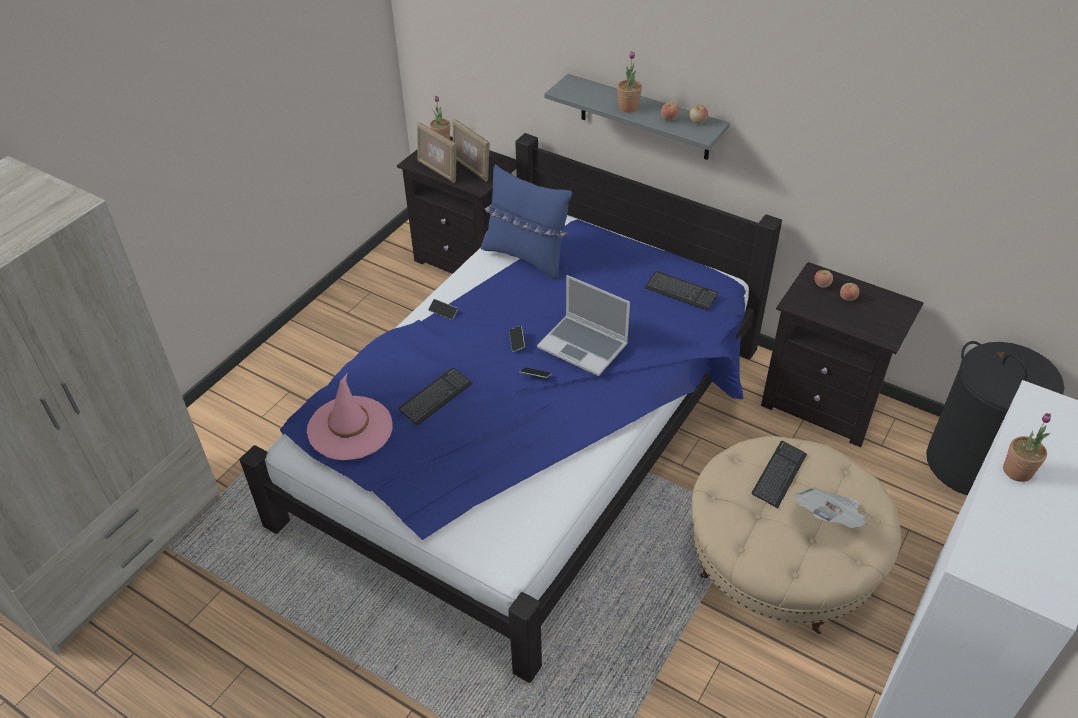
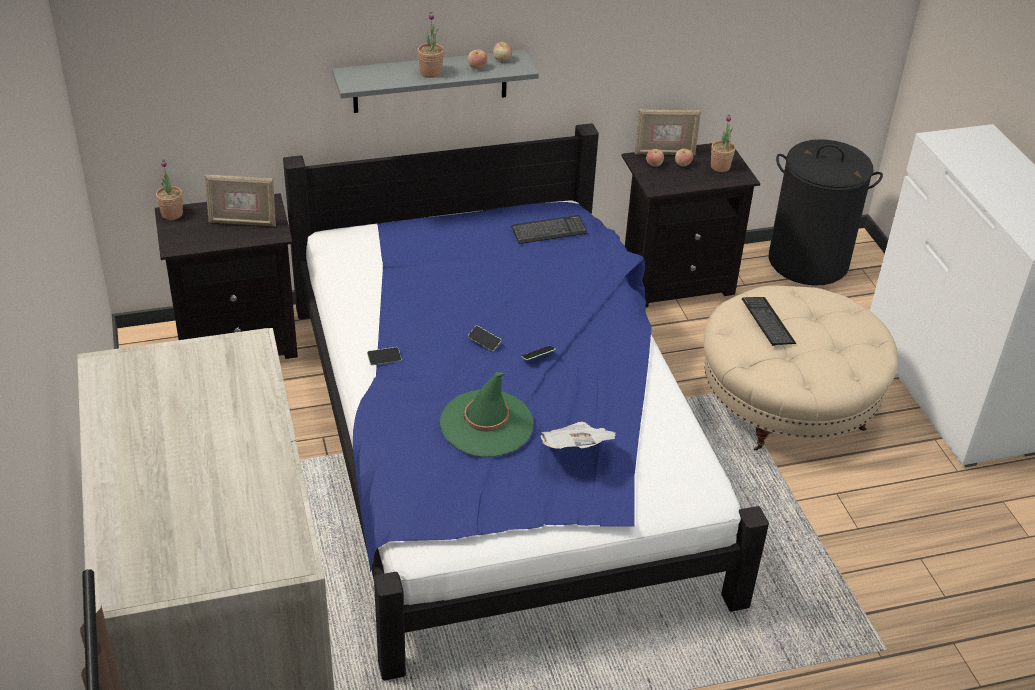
camera: 50 degrees left, 5 degrees down
pink hat [307,374,393,460] -> none
keyboard [398,368,472,426] -> green hat [440,372,533,457]
picture frame [417,122,456,183] -> picture frame moved to [635,109,701,155]
blue pillow [481,164,572,279] -> none
laptop [537,275,630,376] -> none
newspaper [795,487,867,528] -> newspaper moved to [541,422,616,449]
potted plant [1003,413,1051,482] -> potted plant moved to [711,114,735,172]

